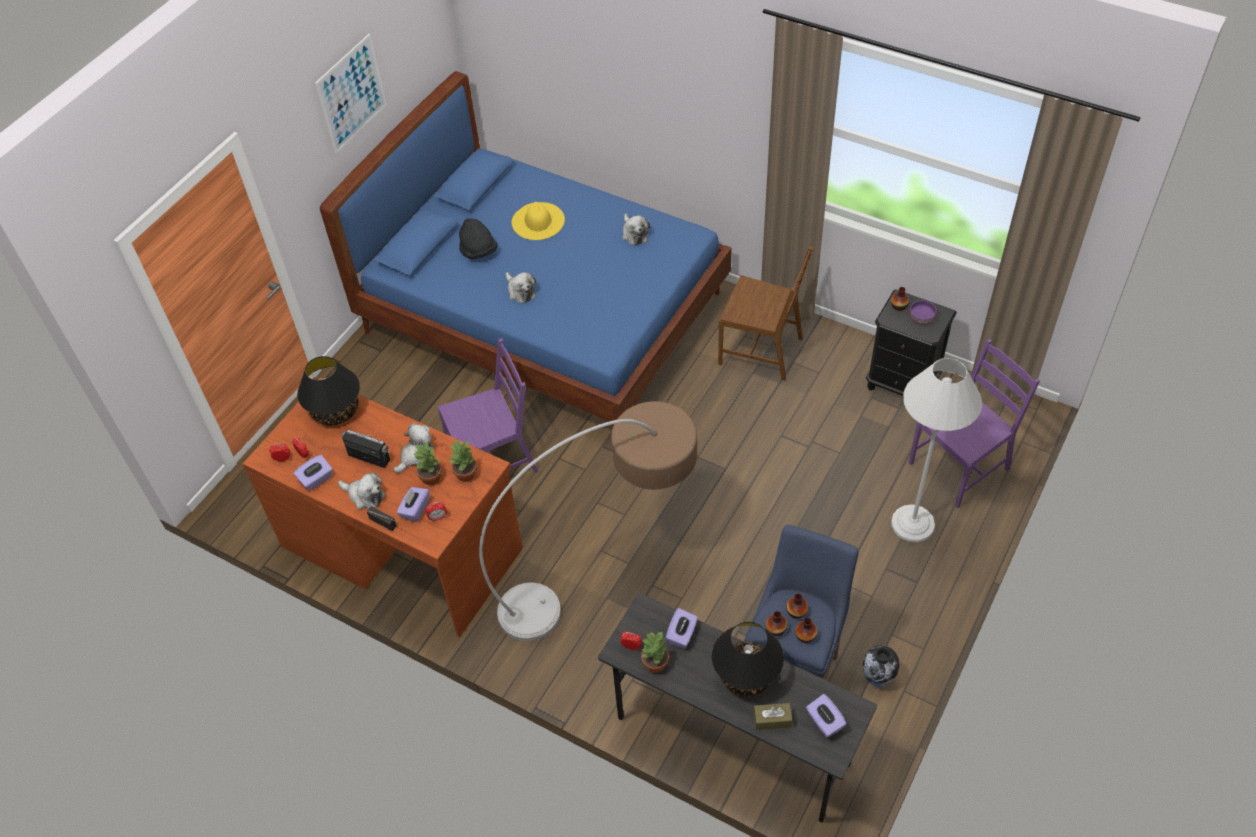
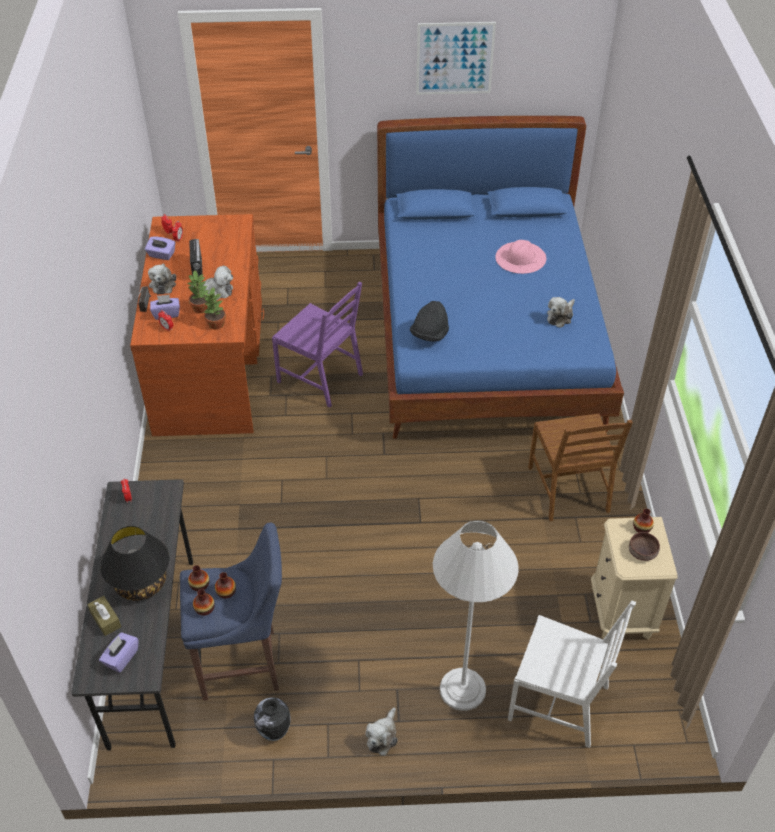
camera: 55 degrees right, 5 degrees down
black table lamp [297,356,360,426] -> none
black hat [459,218,498,259] -> black hat moved to [410,301,449,342]
floor lamp [479,401,697,641] -> none
plush toy [506,272,536,303] -> plush toy moved to [365,707,398,756]
yellow hat [512,202,565,240] -> pink hat [495,240,546,274]
potted plant [641,631,669,673] -> none
purple tissue box [666,608,698,649] -> none
black nightstand [866,289,957,396] -> beige nightstand [591,517,678,639]
purple bowl [909,301,937,325] -> brown bowl [629,532,660,561]
purple chair [909,339,1040,509] -> white chair [508,600,636,748]

